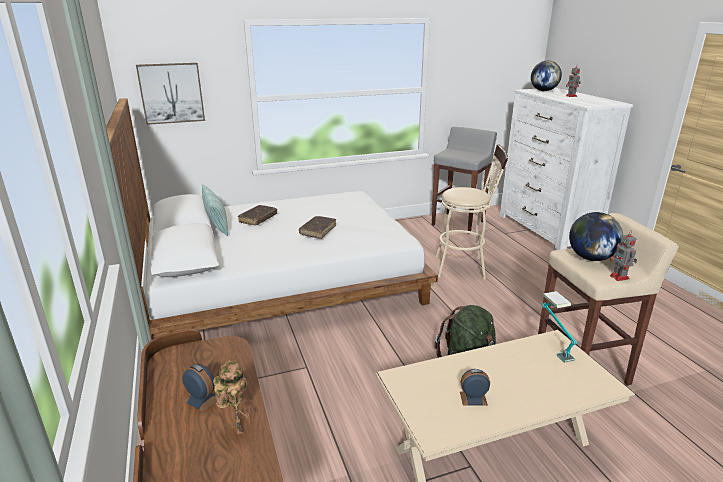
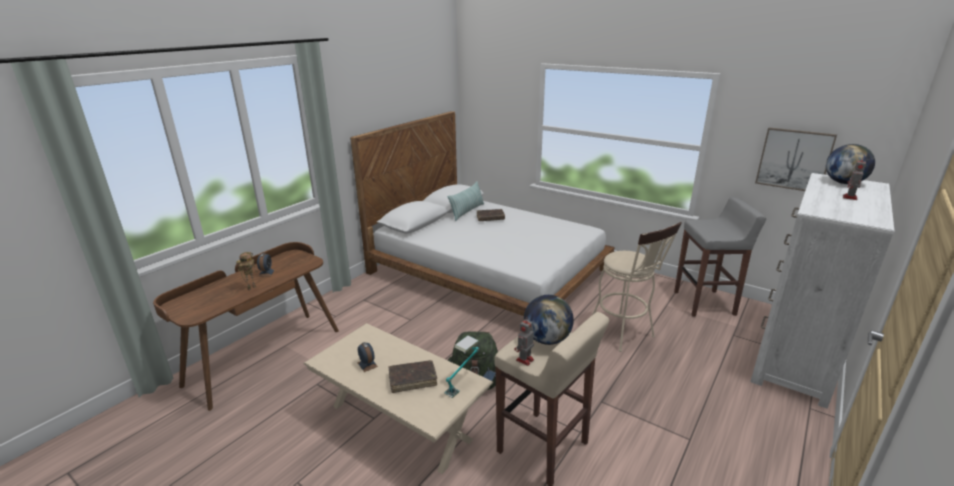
camera: 55 degrees right, 0 degrees up
picture [136,63,205,125] -> picture moved to [755,128,837,191]
brown book [299,216,336,239] -> brown book moved to [388,360,437,393]

